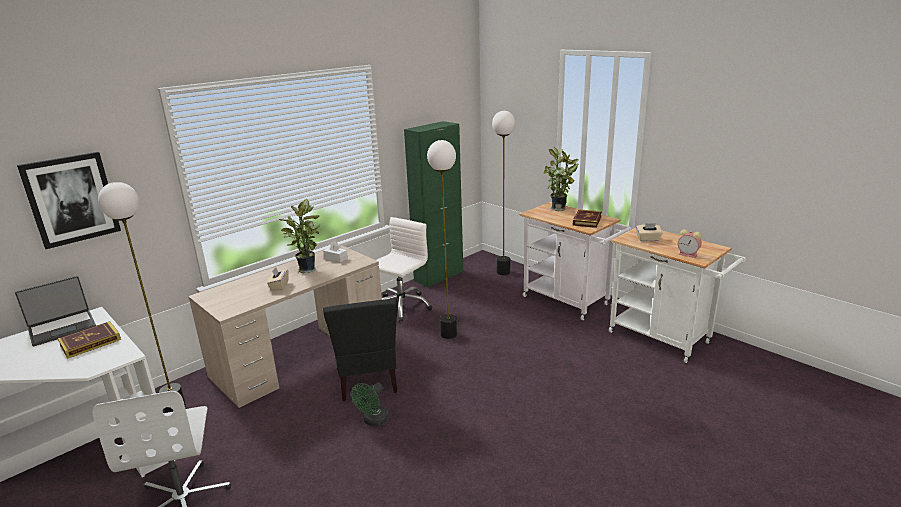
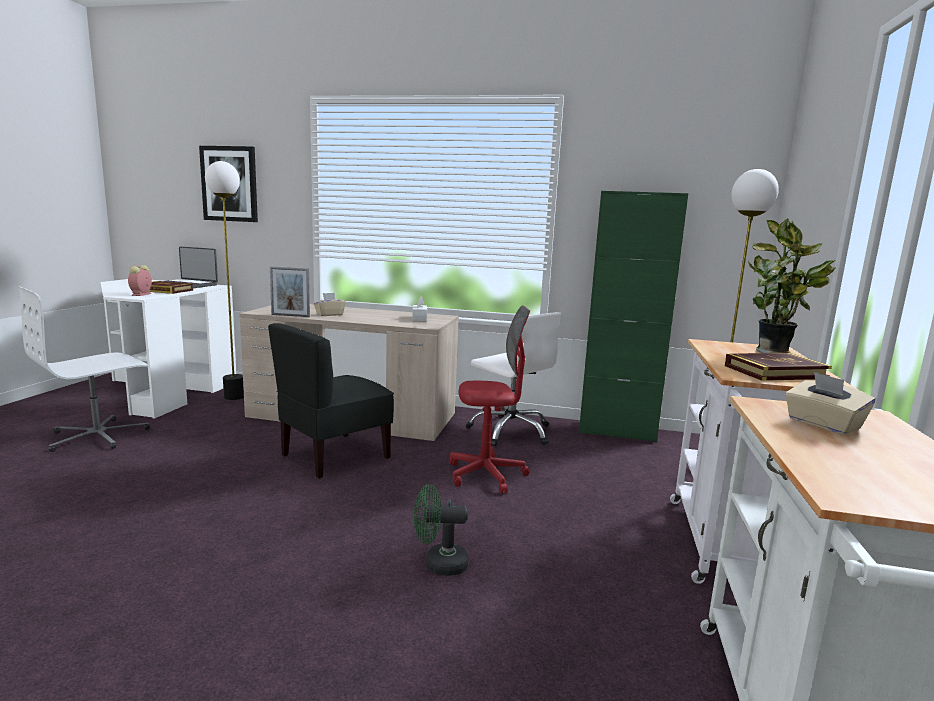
camera: 55 degrees right, 10 degrees down
potted plant [279,199,320,273] -> none
green fan [351,383,389,426] -> green fan moved to [414,484,469,576]
white office chair [376,217,433,322] -> white office chair turned 45 degrees clockwise [466,312,561,447]
floor lamp [427,140,457,339] -> red office chair [450,305,530,494]
alarm clock [678,229,702,258] -> alarm clock moved to [128,265,152,296]
none -> picture frame [270,267,310,317]

